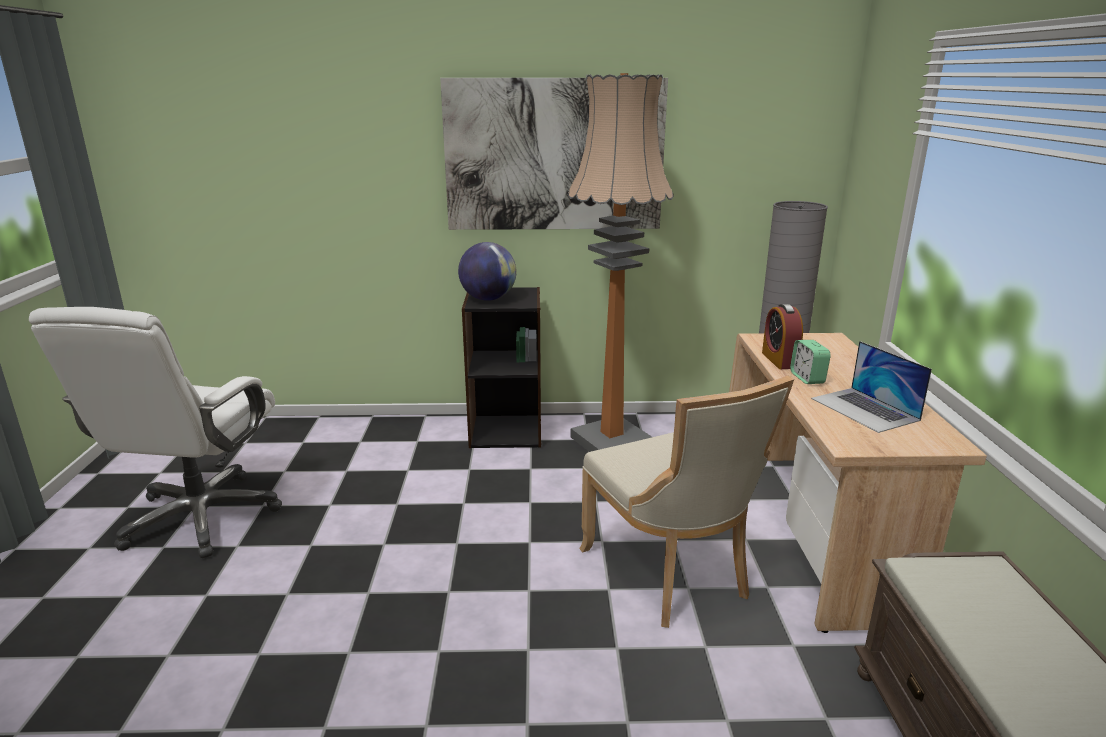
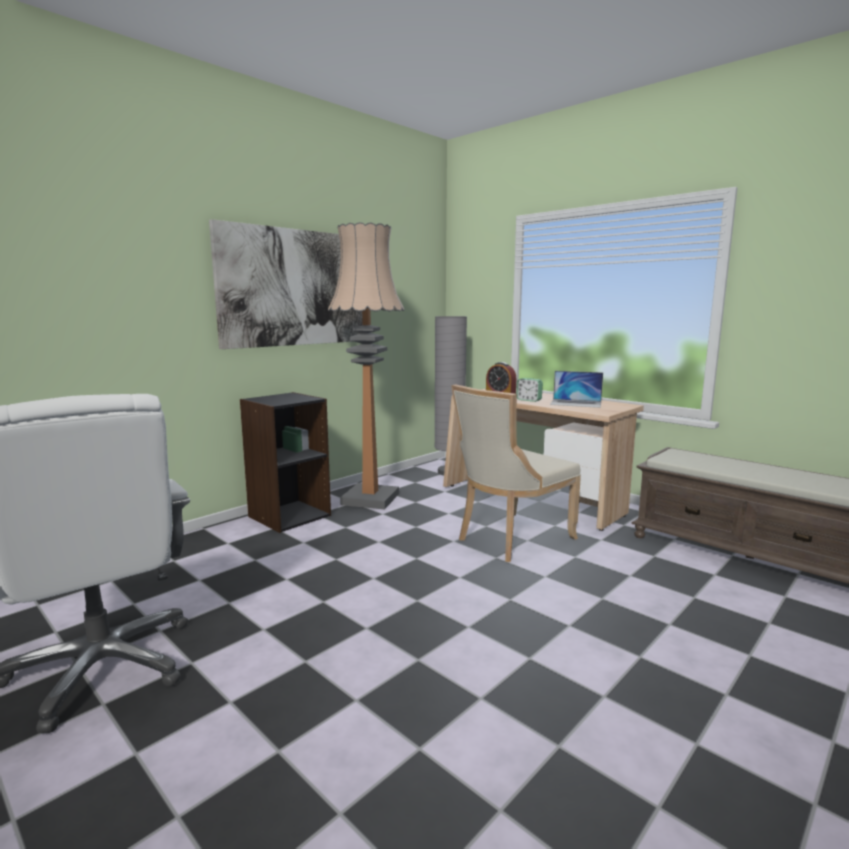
camera: 45 degrees left, 10 degrees down
globe [458,242,517,301] -> none
beige chair [579,375,794,628] -> beige chair turned 120 degrees clockwise [451,384,581,562]

